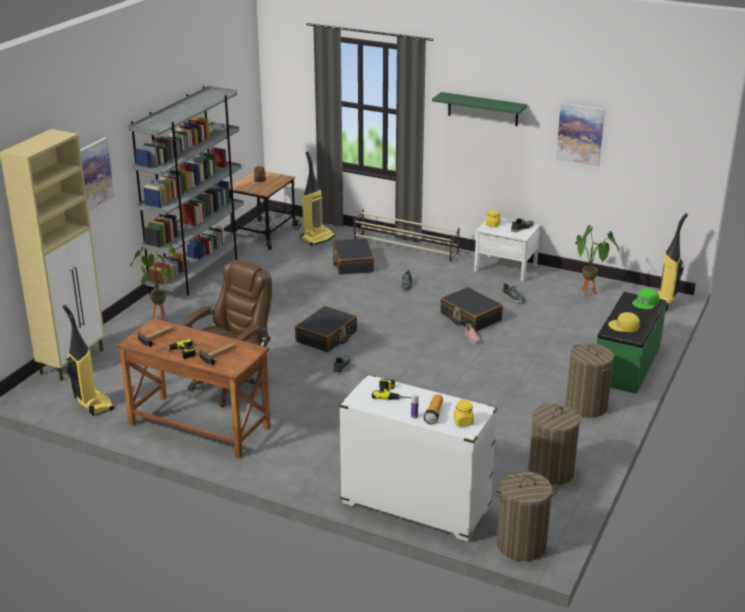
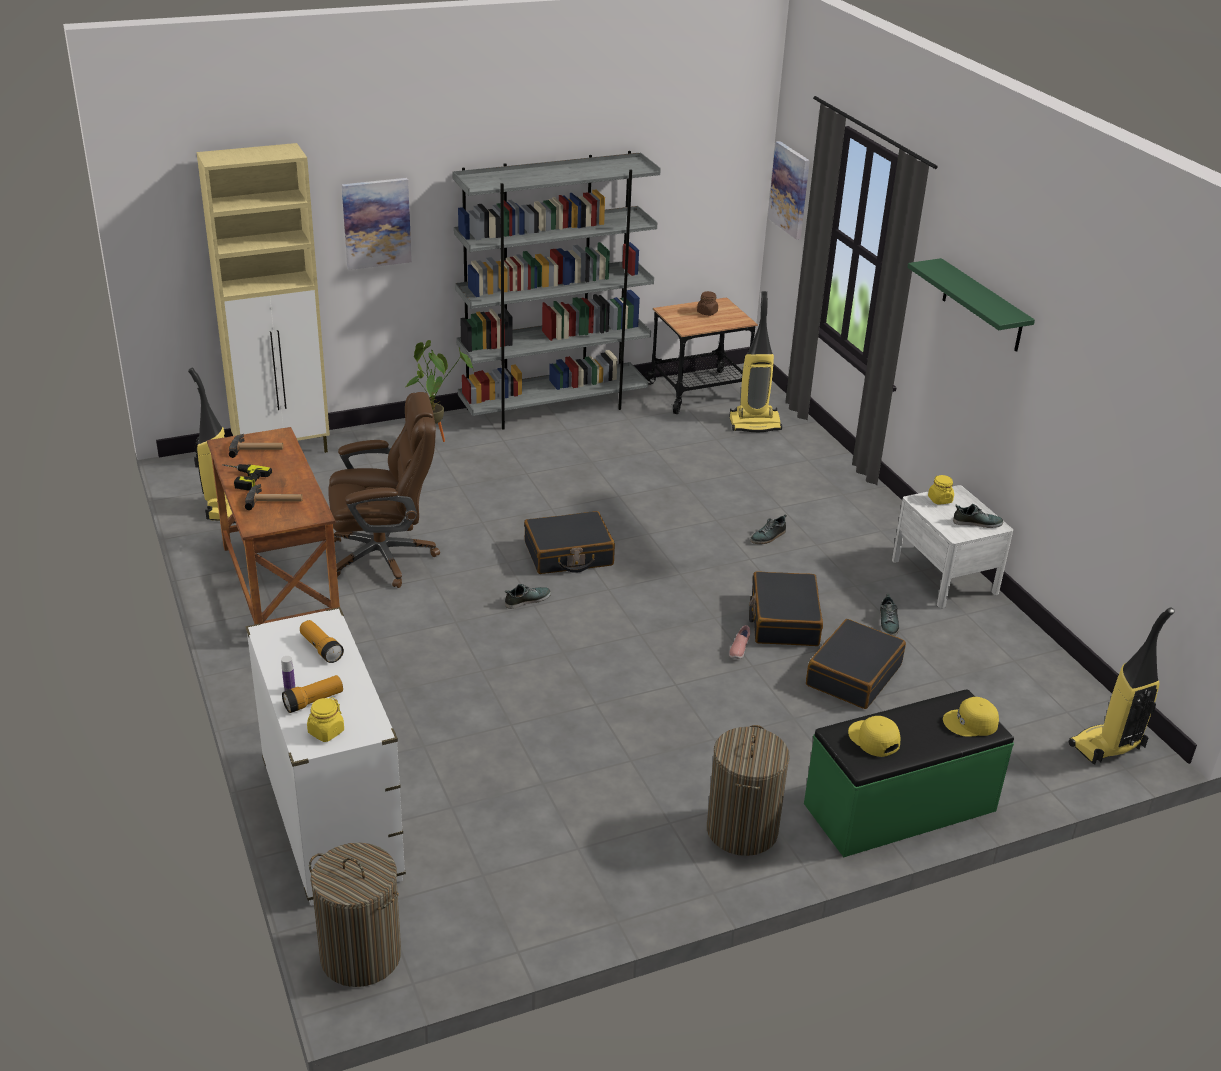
camera: 40 degrees right, 5 degrees up
black suitcase [333,238,374,275] -> black suitcase moved to [806,619,906,709]
beige shoe rack [354,208,460,264] -> none
power drill [372,379,411,400] -> flashlight [300,620,344,663]
laundry basket [528,404,580,485] -> none
picture [556,103,605,166] -> picture moved to [768,141,810,240]
potted plant [575,225,619,297] -> none
green cap [632,288,659,309] -> yellow cap [943,697,999,737]

